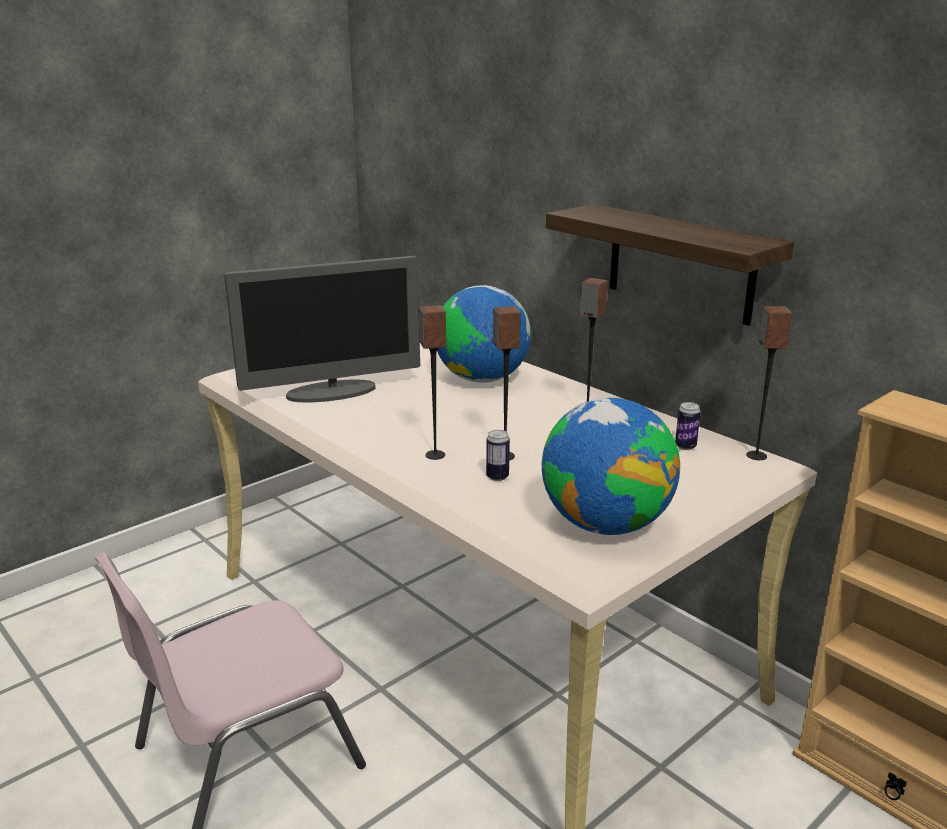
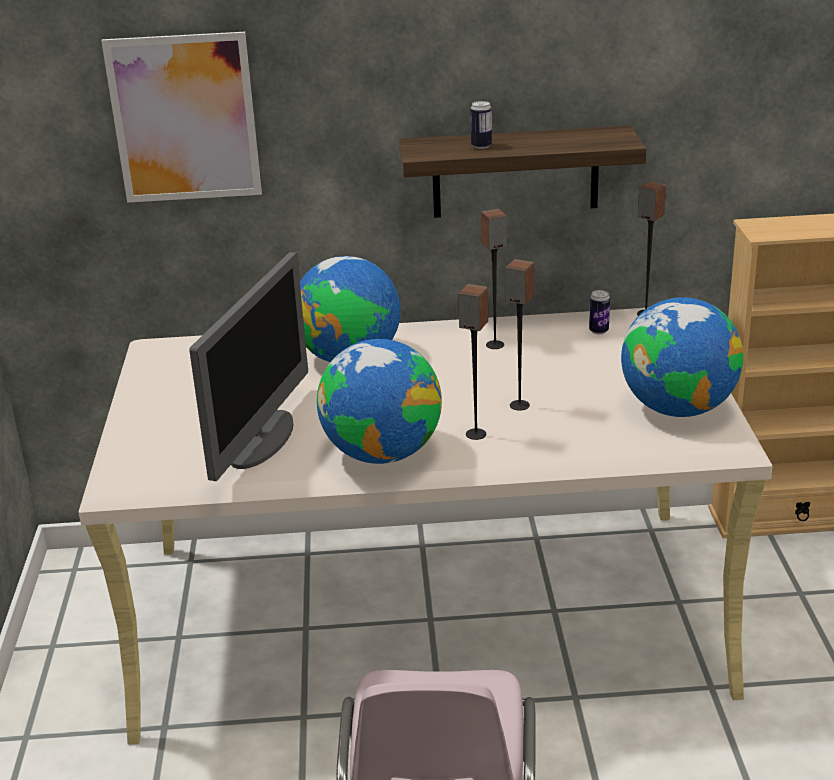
camera: 50 degrees left, 5 degrees up
can [486,430,510,481] -> can moved to [471,101,492,149]
none -> picture [101,32,262,203]
none -> globe [317,339,442,464]

